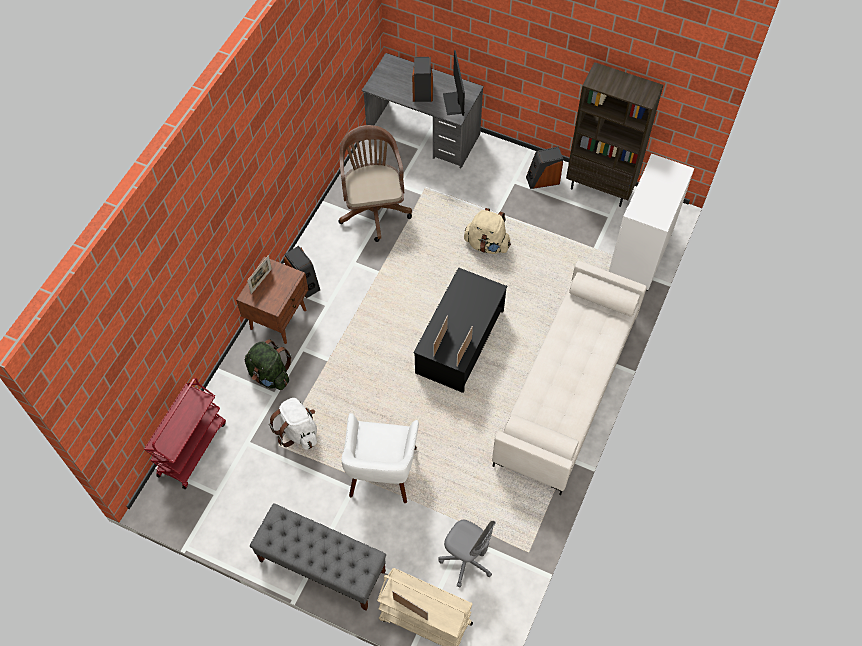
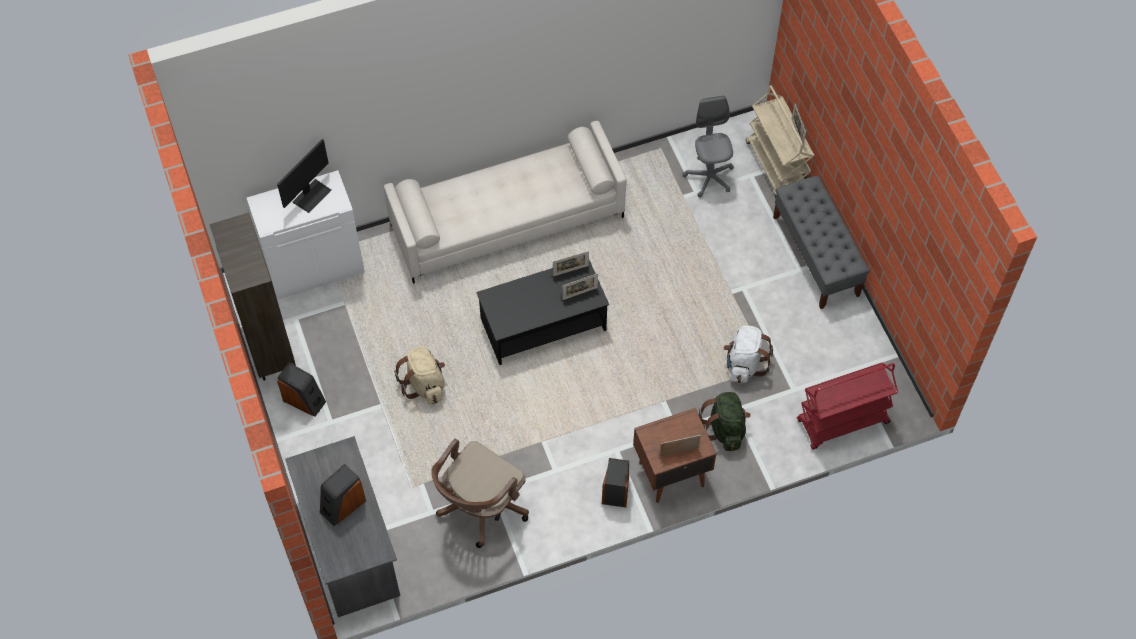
camera: 135 degrees left, 0 degrees up
white armchair [341,413,419,503] -> none
monitor [443,50,465,116] -> monitor moved to [277,139,331,213]

